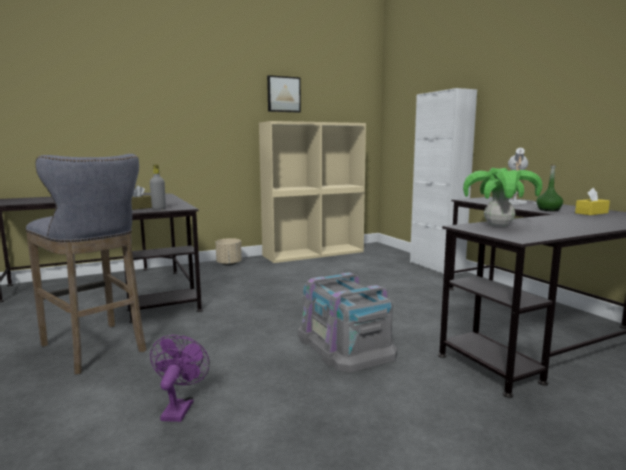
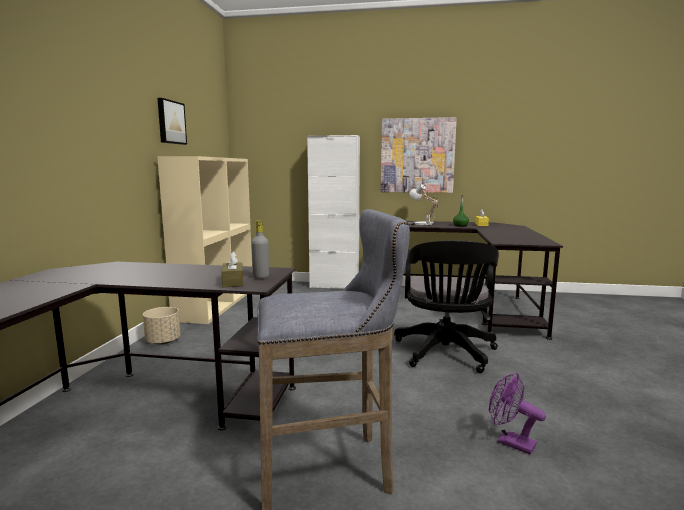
camera: 55 degrees left, 0 degrees up
grey storage box [298,272,397,373] -> black office chair [394,240,499,373]
potted plant [463,168,542,227] -> none
none -> picture [381,117,457,193]

